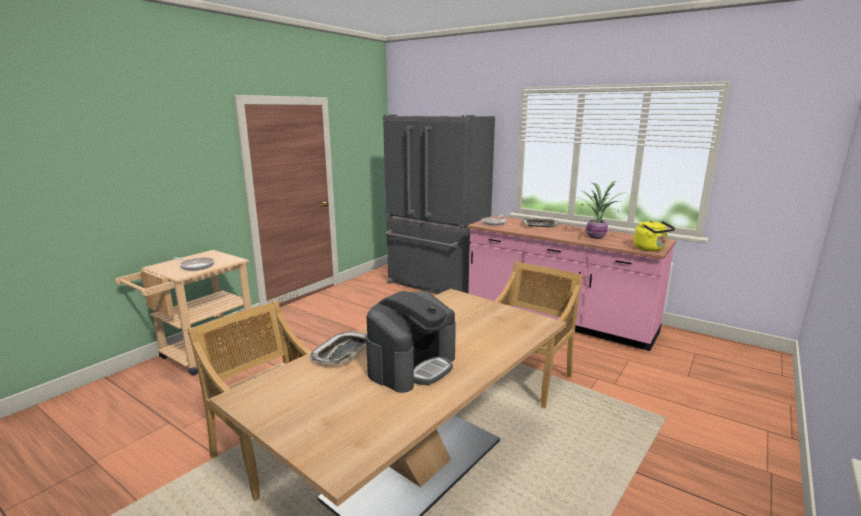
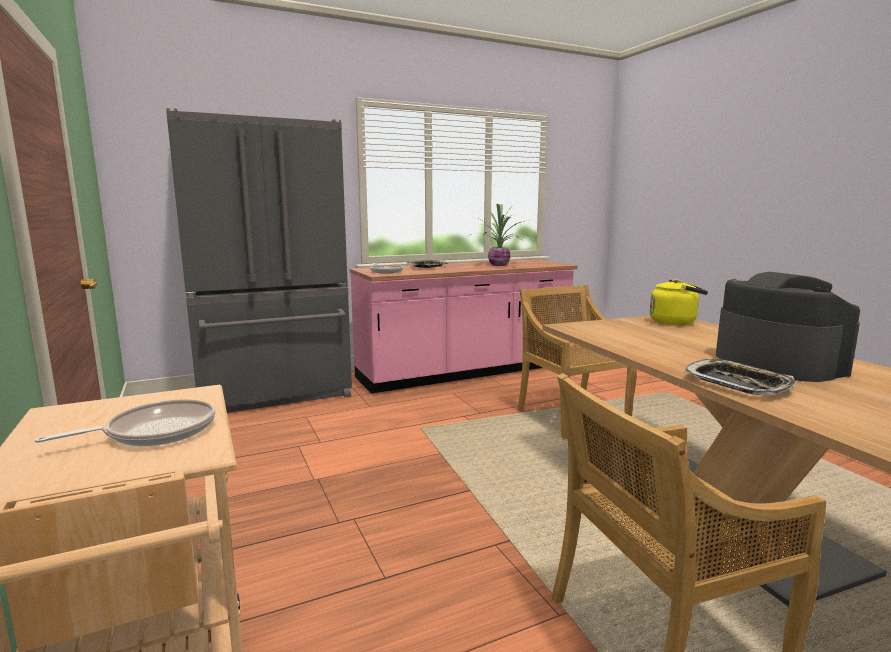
camera: 60 degrees left, 5 degrees down
yellow kettle [633,220,675,251] -> yellow kettle moved to [650,279,708,325]

